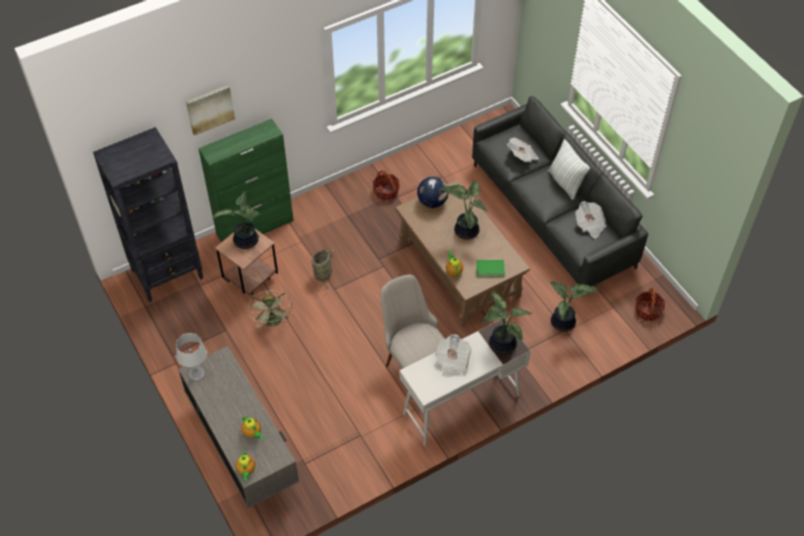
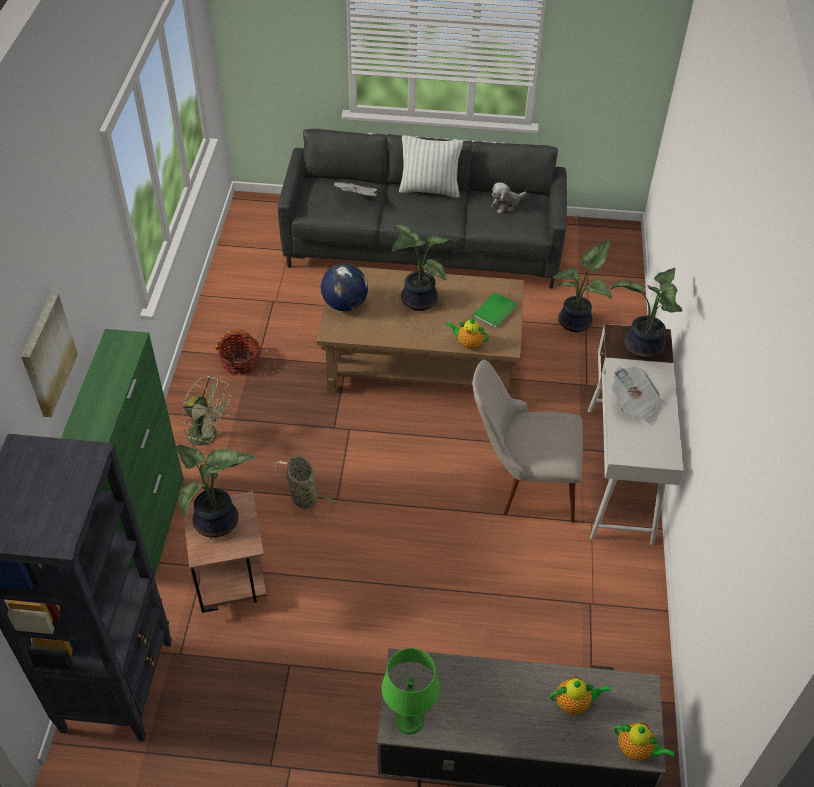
camera: 55 degrees left, 5 degrees down
grey table lamp [176,333,207,381] -> green table lamp [381,648,440,735]
green fan [248,290,292,328] -> green fan moved to [182,375,233,451]
newspaper [575,201,607,238] -> plush toy [492,182,527,214]
basket [635,288,665,321] -> none

